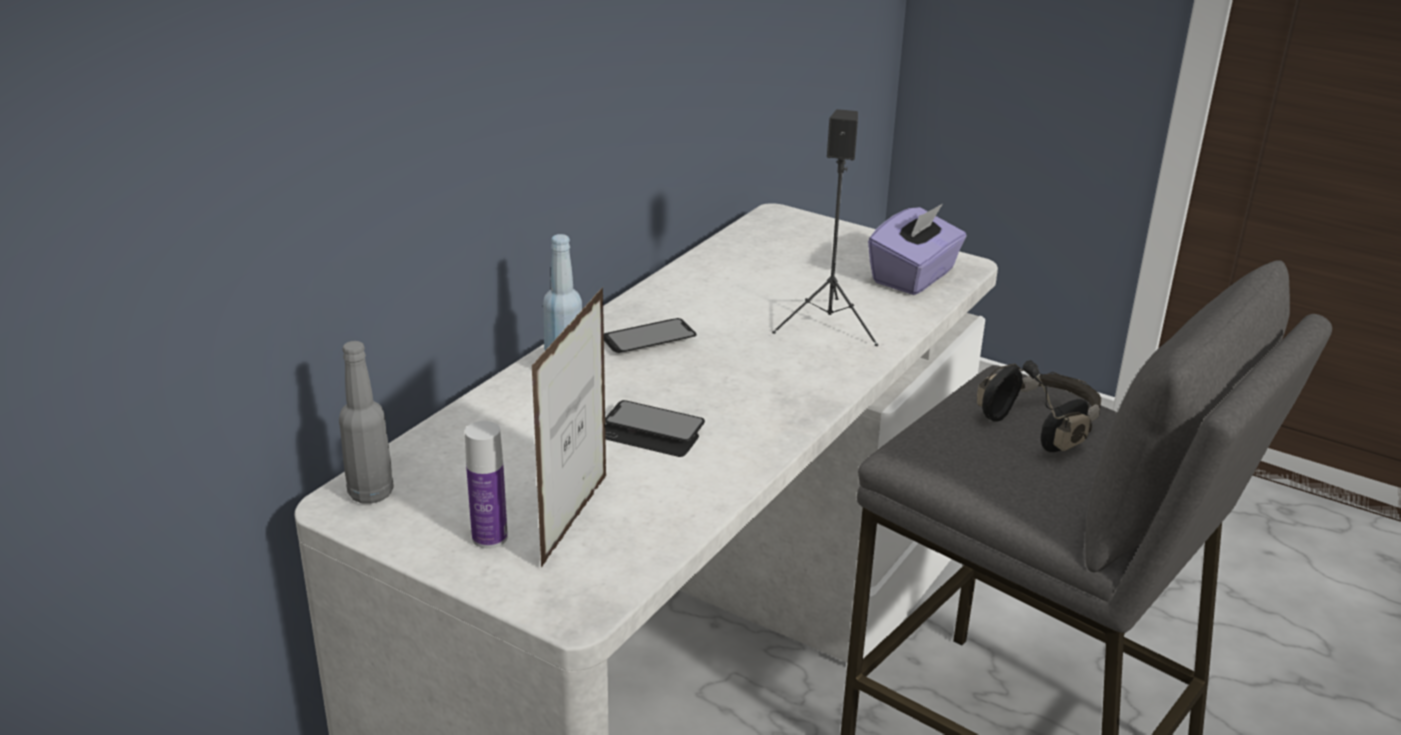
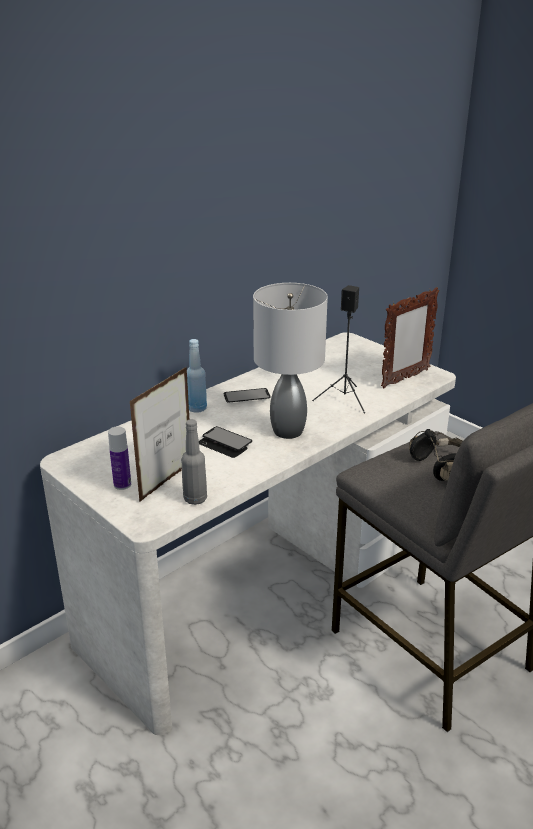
camera: 15 degrees right, 0 degrees up
grey bottle [339,341,394,504] -> grey bottle moved to [181,419,207,505]
purple tissue box [868,204,967,295] -> picture frame [381,287,439,388]
none -> grey table lamp [253,283,328,439]

